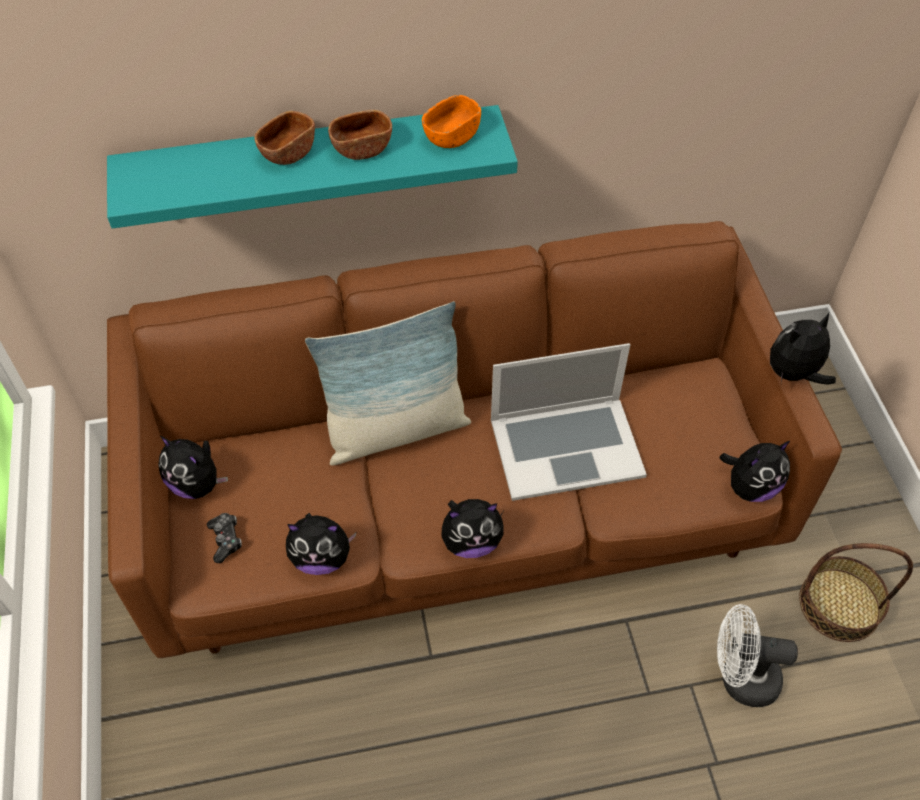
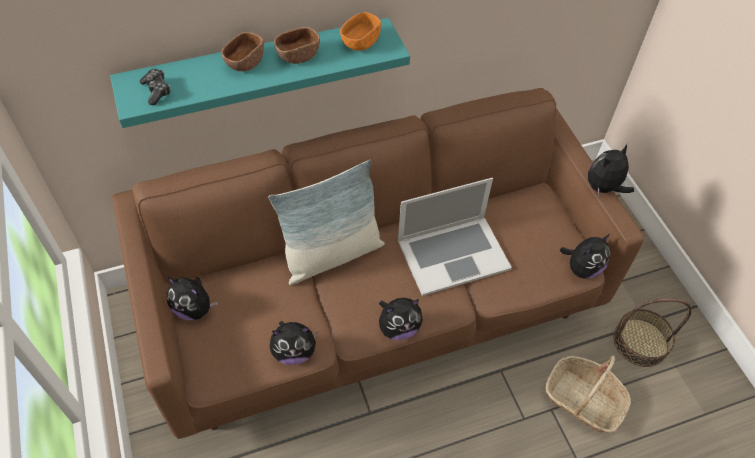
camera: 10 degrees left, 0 degrees up
game controller [207,513,242,563] -> game controller moved to [140,69,170,105]
white fan [717,604,798,707] -> basket [546,355,631,433]

